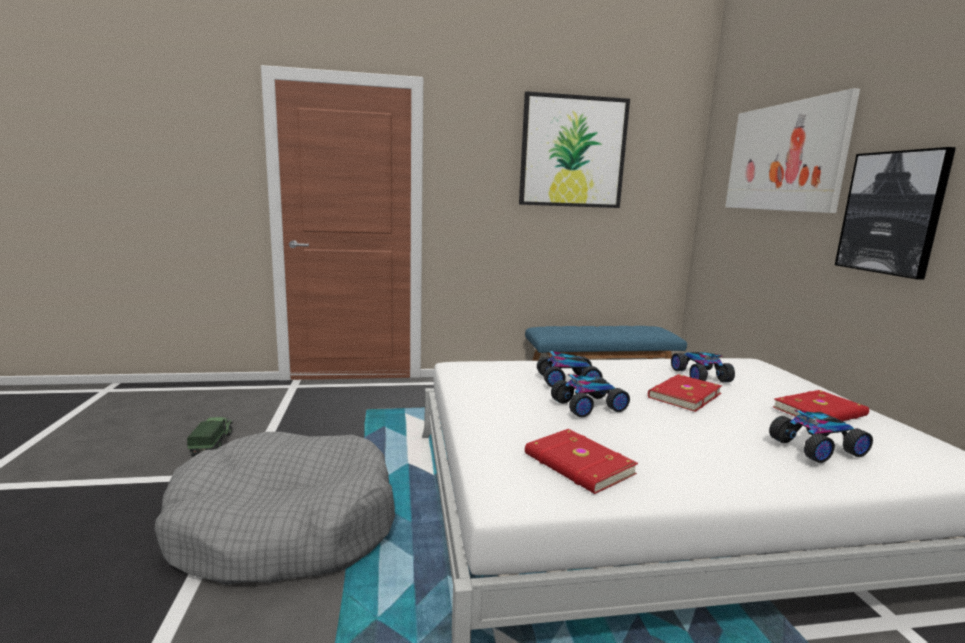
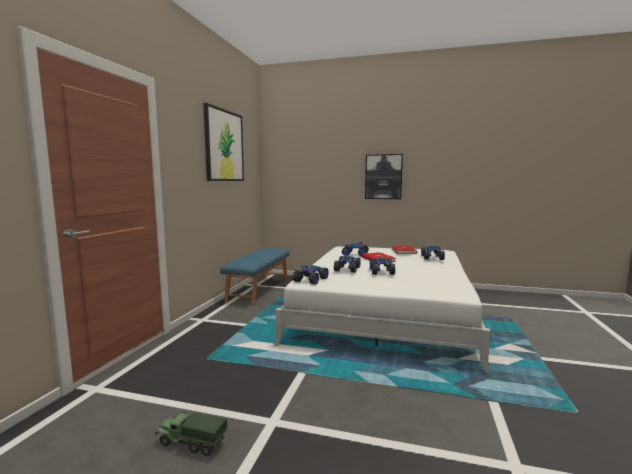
camera: 65 degrees left, 5 degrees down
grey dog bed [154,432,395,585] -> none
red book [525,429,638,494] -> none
picture [725,88,860,213] -> none
none -> toy car [293,265,329,285]

